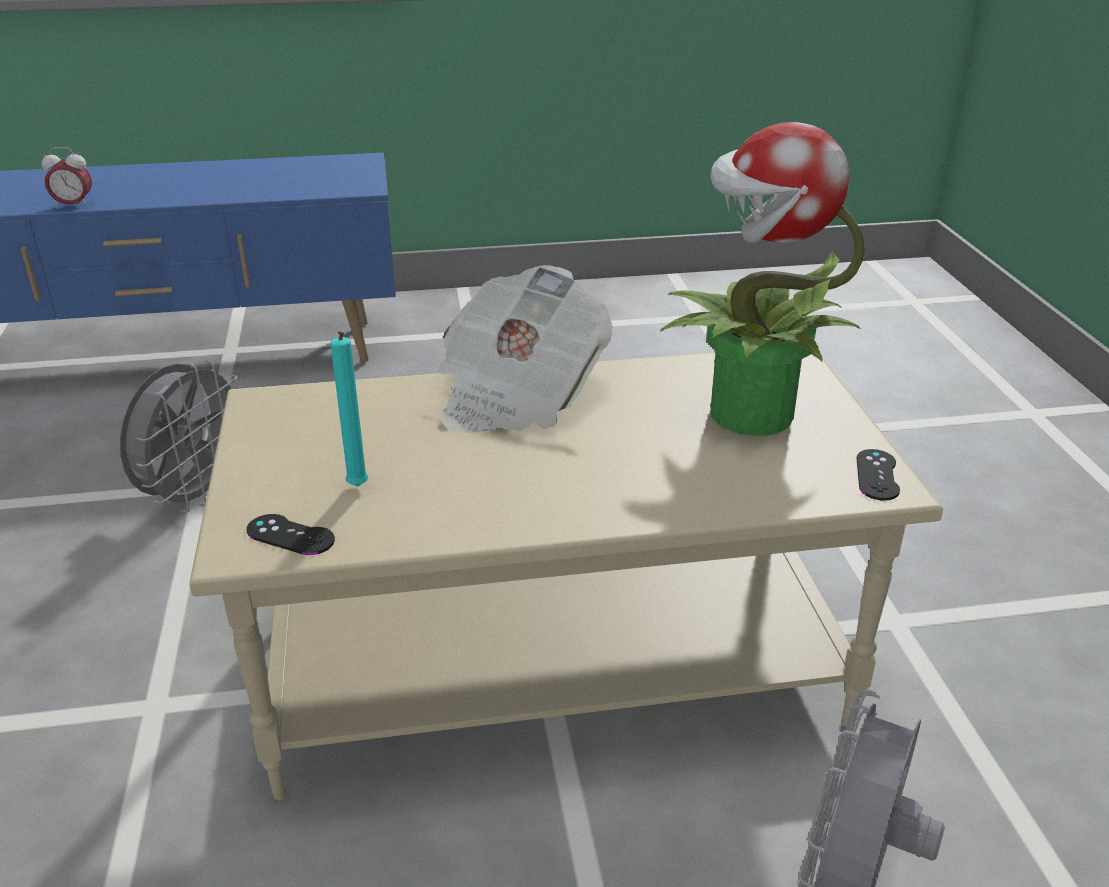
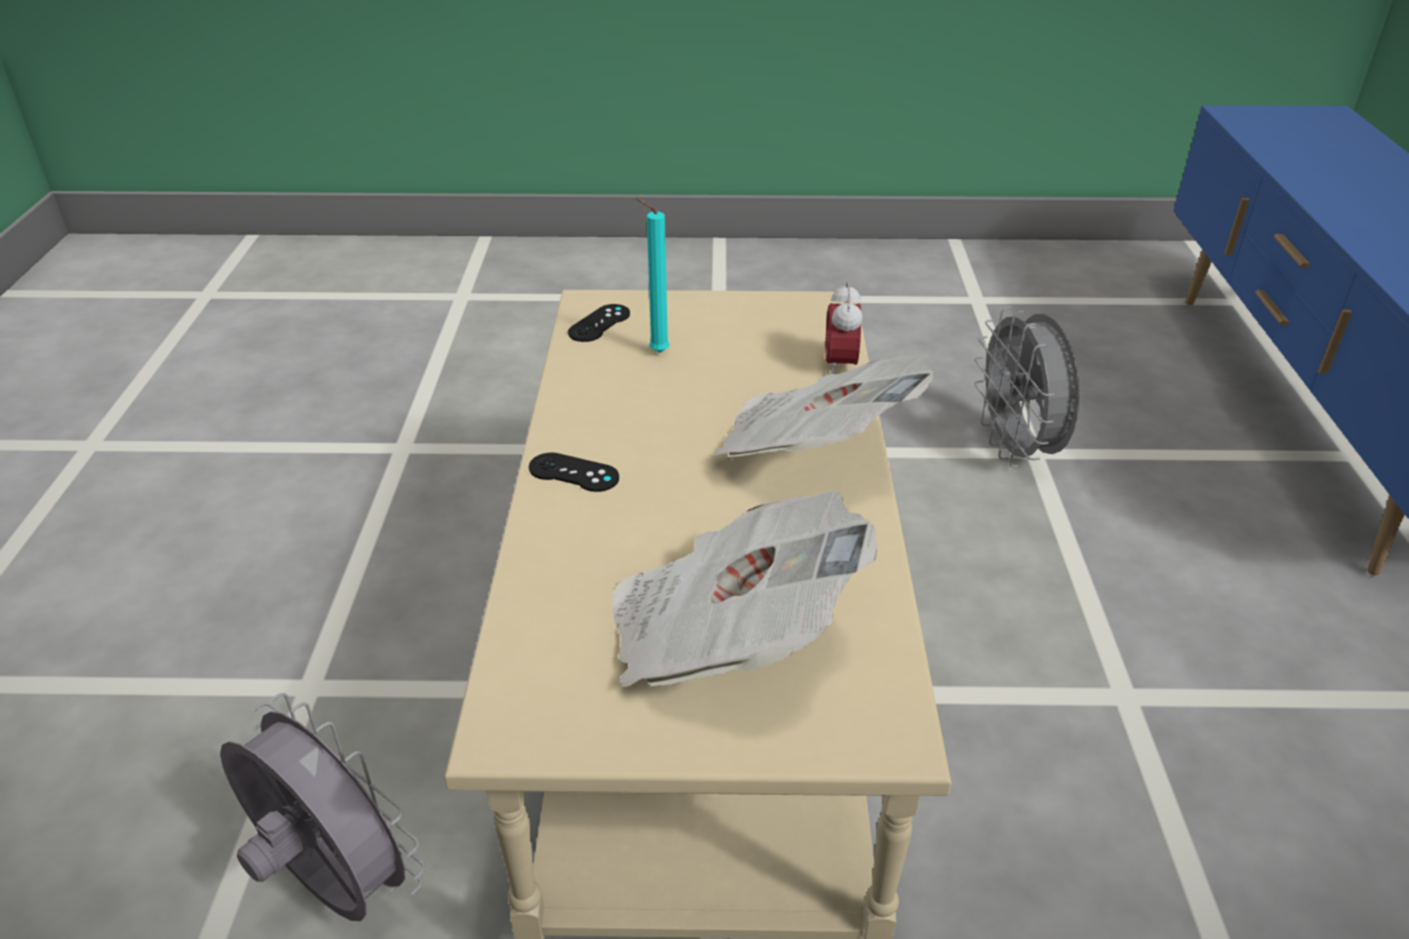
camera: 100 degrees right, 5 degrees up
alarm clock [41,147,92,209] -> alarm clock moved to [825,281,863,374]
grey fan [120,360,238,513] -> grey fan turned 45 degrees clockwise [974,306,1080,467]
potted plant [660,122,865,436] -> newspaper [612,491,878,687]
black game controller [857,449,900,501] -> black game controller moved to [529,452,619,492]

